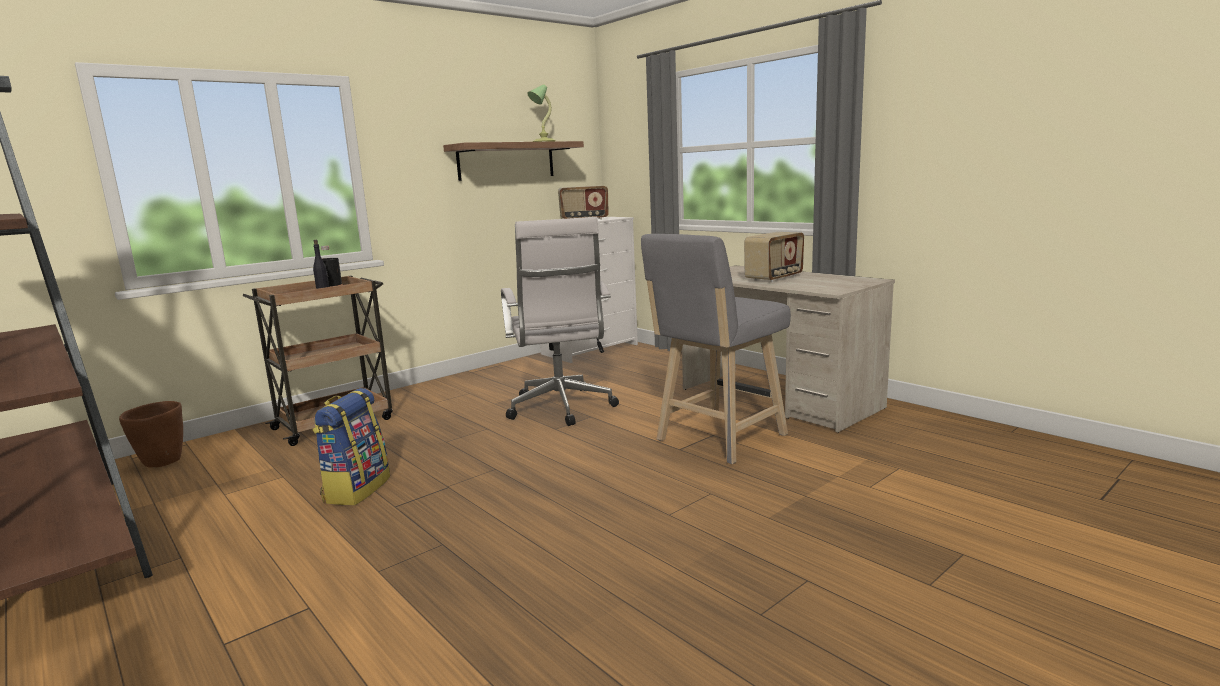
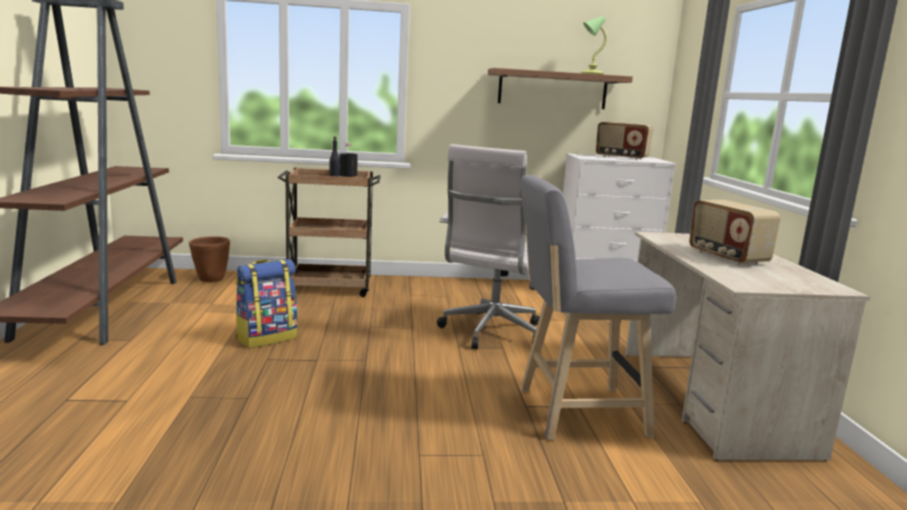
camera: 35 degrees right, 0 degrees up
radio [744,232,804,282] -> radio turned 75 degrees clockwise [689,200,781,265]

